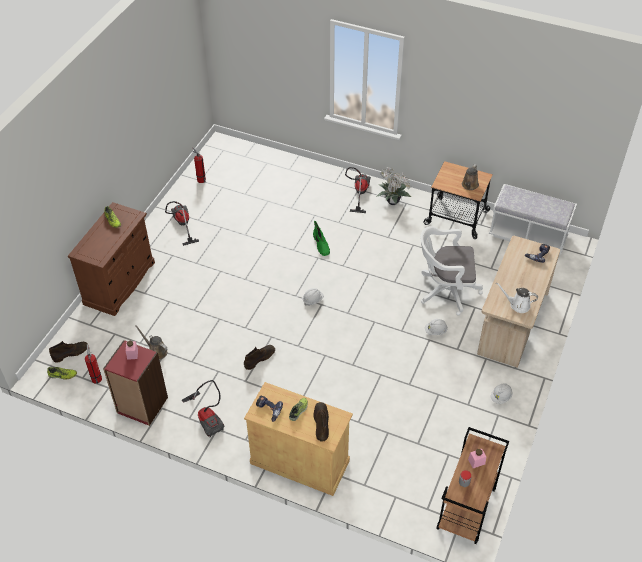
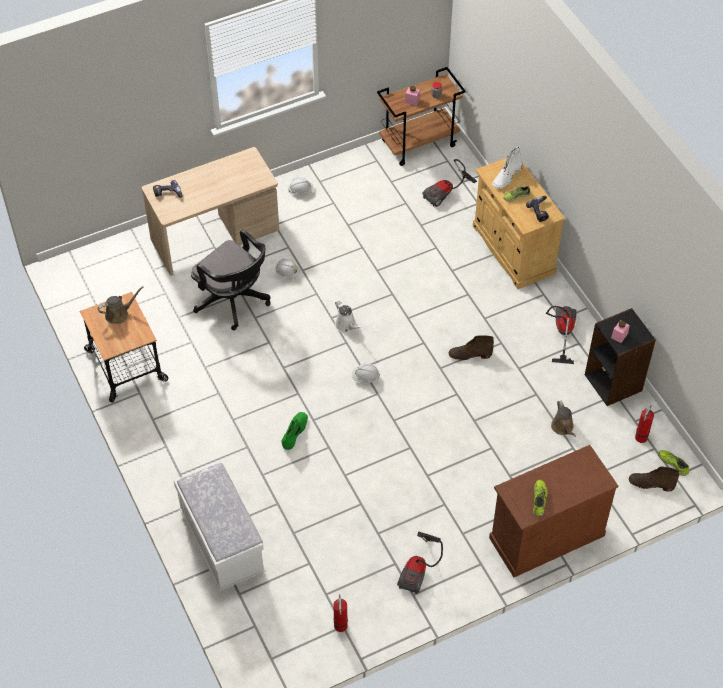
camera: 140 degrees left, 5 degrees up
red bookcase [103,340,168,426] -> black bookcase [585,308,656,406]
brown boot [313,402,329,442] -> white boot [492,146,522,189]
vacuum cleaner [345,167,371,213] -> vacuum cleaner moved to [423,159,477,207]
potted plant [376,167,412,205] -> none
white office chair [421,226,483,315] -> black office chair [191,229,270,330]
white bench [489,184,577,255] -> white bench moved to [174,462,266,591]
white watering can [496,283,538,313] -> white watering can moved to [335,301,362,333]

